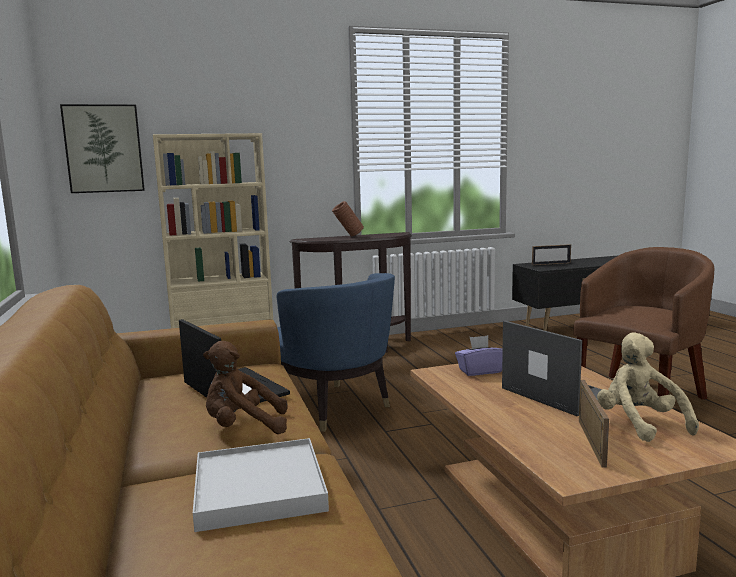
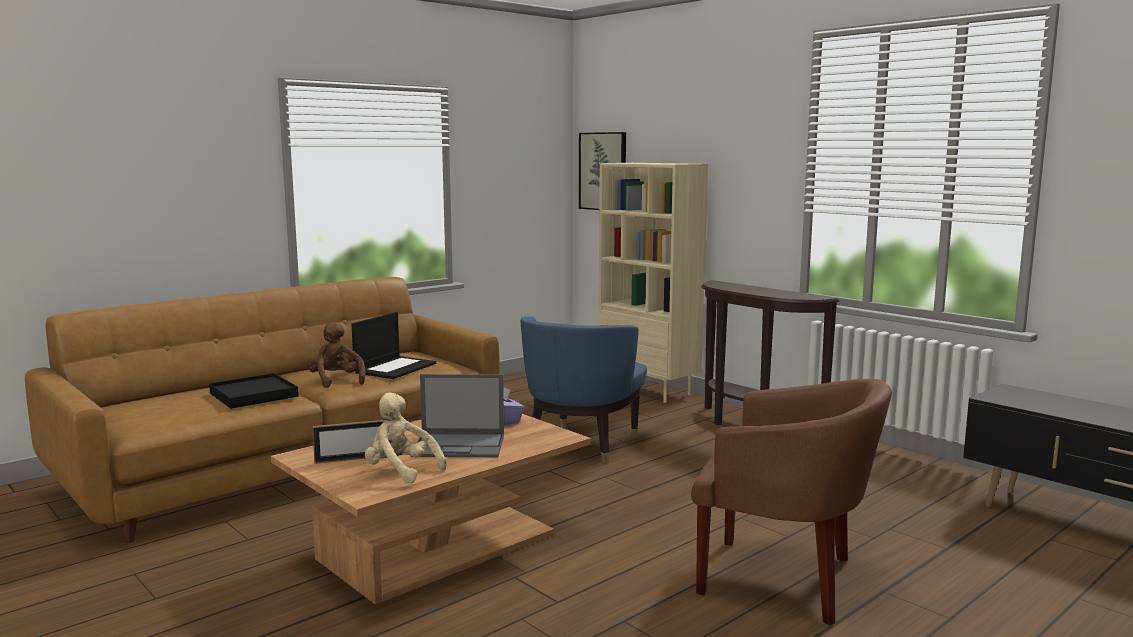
camera: 65 degrees right, 0 degrees up
white tray [193,438,329,532] -> black tray [209,373,299,409]
brown vase [332,201,364,236] -> none
laptop [502,321,602,416] -> laptop turned 60 degrees clockwise [411,374,504,457]
picture frame [532,244,571,265] -> none
beige plush toy [597,332,699,442] -> beige plush toy turned 105 degrees counterclockwise [365,392,447,483]

